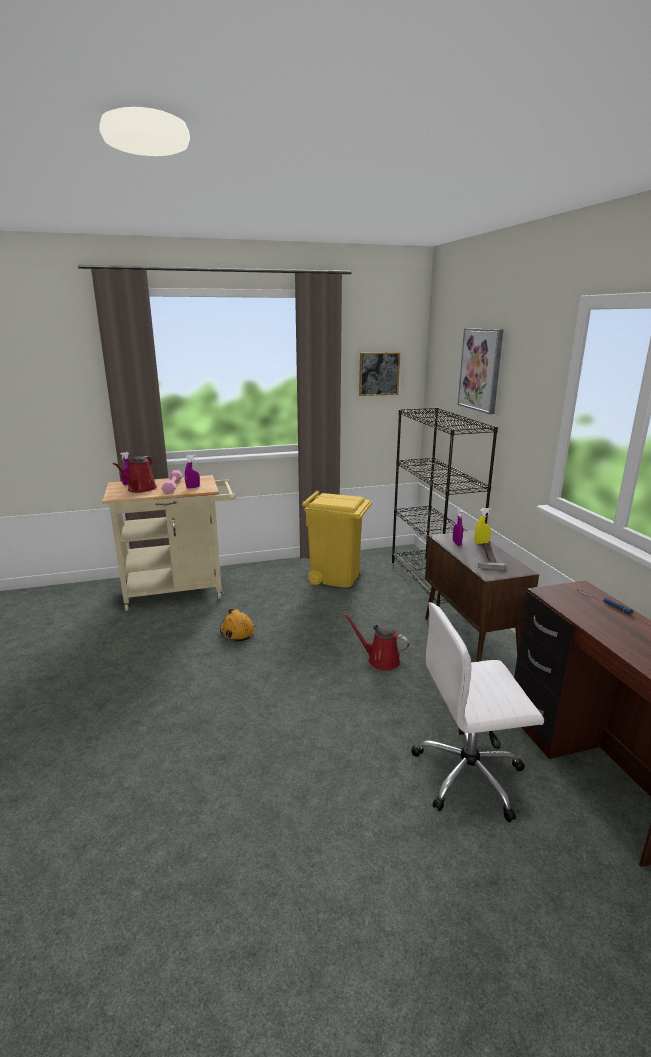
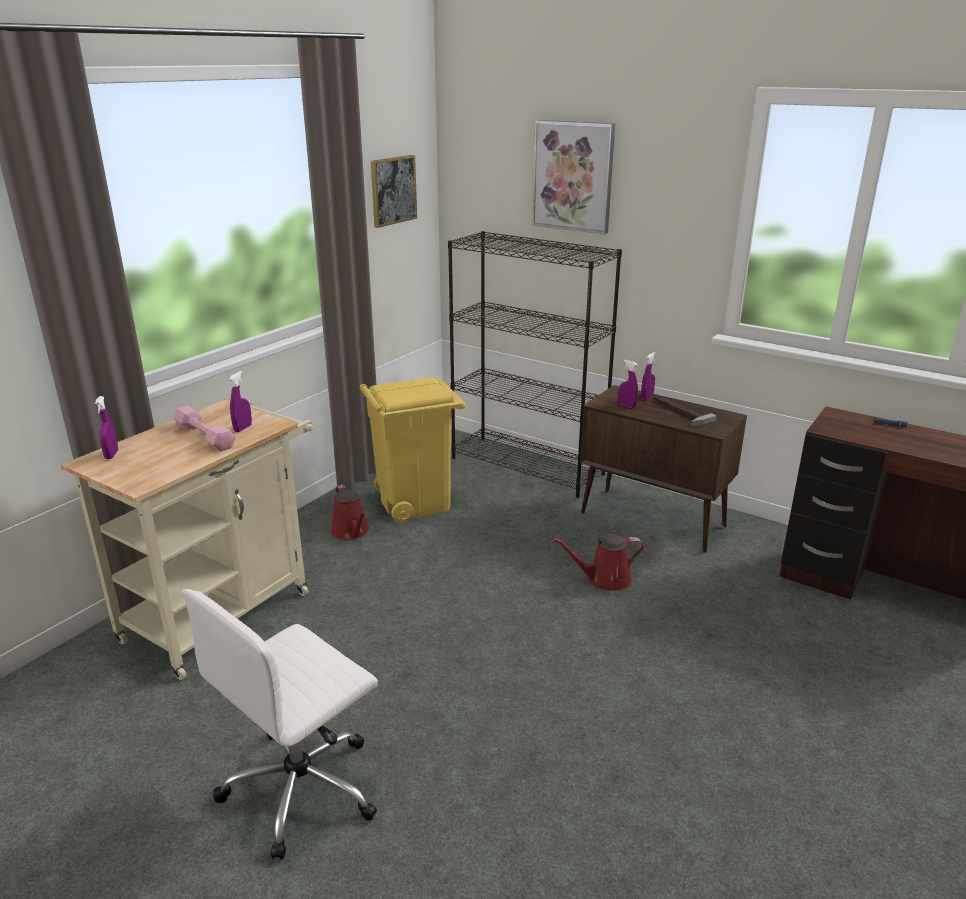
camera: 40 degrees left, 5 degrees up
red watering can [113,456,157,493] -> red watering can moved to [331,485,369,540]
orange hard hat [220,609,255,642] -> none
white office chair [411,602,544,822] -> white office chair moved to [181,589,378,860]
yellow spray bottle [475,508,492,544] -> purple spray bottle [641,352,656,400]

